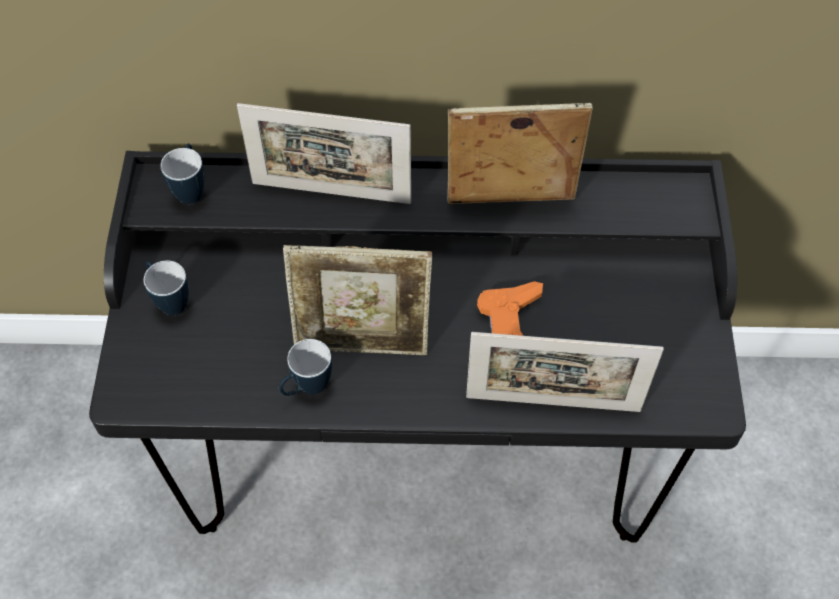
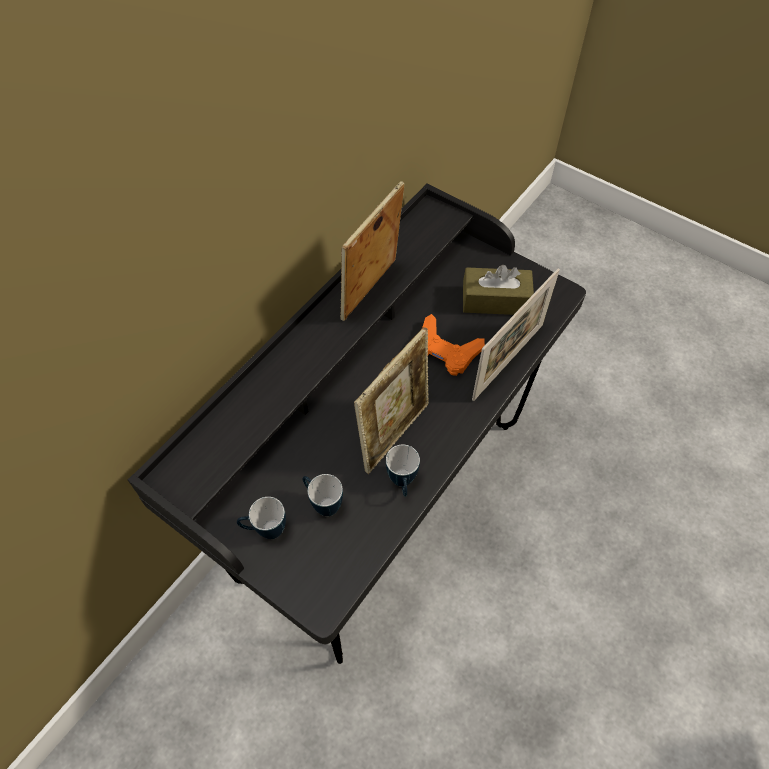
camera: 55 degrees left, 0 degrees up
mug [161,144,204,204] -> mug moved to [302,474,343,516]
picture frame [237,103,411,204] -> none
none -> brown tissue box [463,265,534,315]

